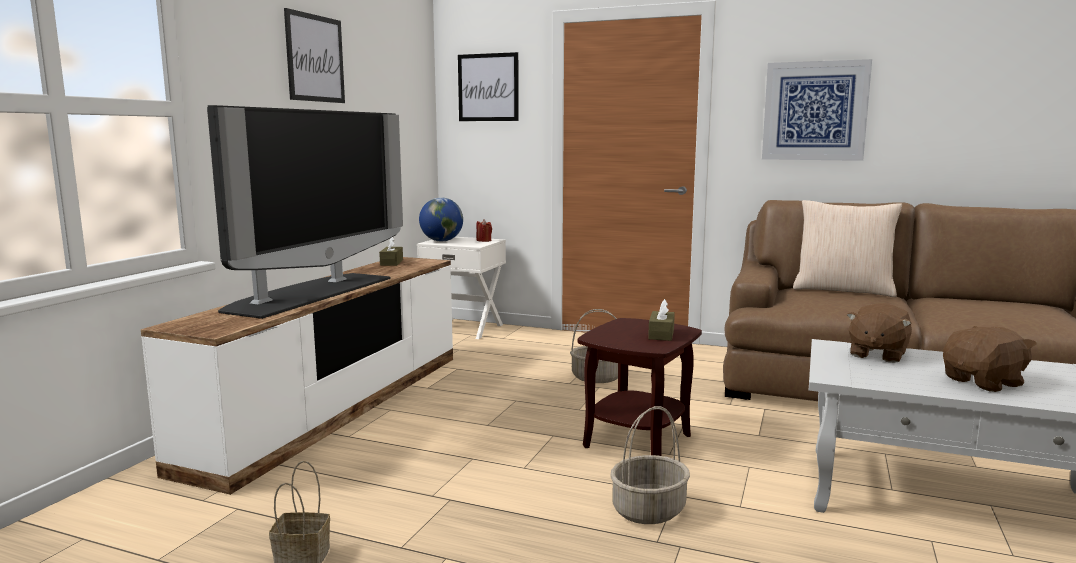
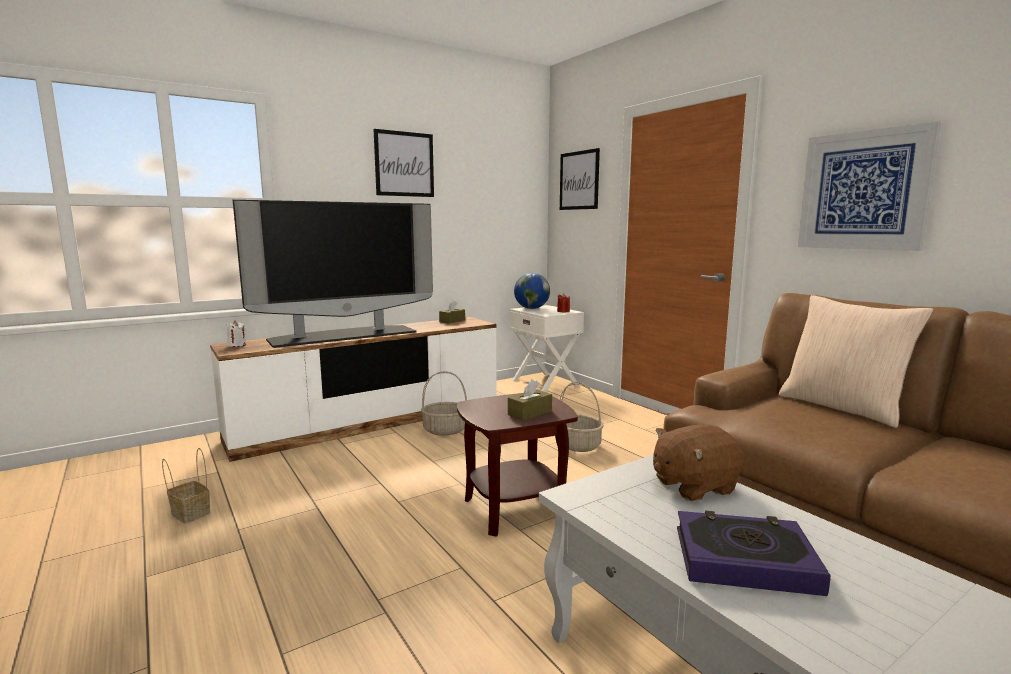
camera: 35 degrees right, 0 degrees up
basket [610,406,690,524] -> basket moved to [421,371,467,436]
brown plush toy [943,326,1037,392] -> book [677,511,831,596]
none -> white candle [226,321,246,347]

